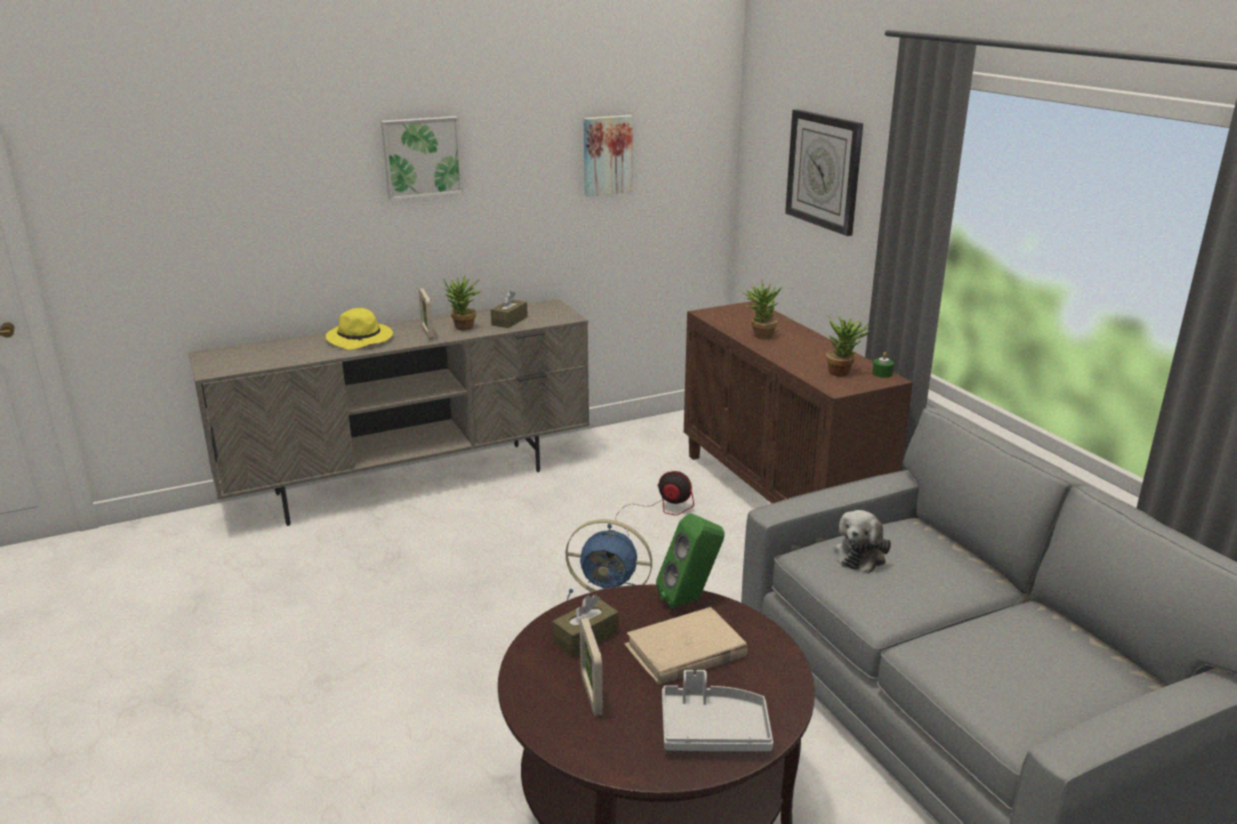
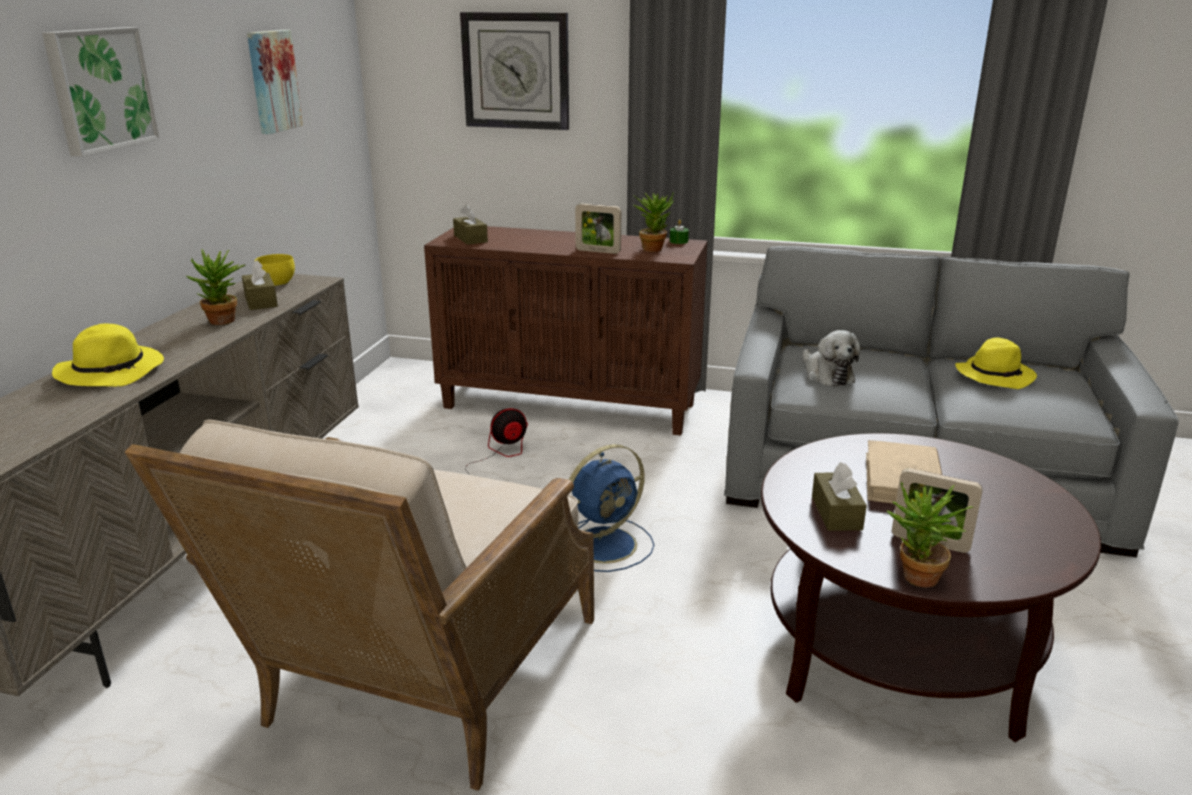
camera: 50 degrees left, 0 degrees up
picture frame [419,288,434,340] -> picture frame moved to [575,203,621,254]
green speaker [656,513,724,609] -> none
grey tray [662,670,773,751] -> none
potted plant [740,279,782,339] -> potted plant moved to [887,482,973,587]
none -> beige armchair [125,419,594,791]
none -> yellow bowl [255,254,295,286]
none -> brown tissue box [453,204,488,245]
none -> yellow hat [955,337,1037,389]

